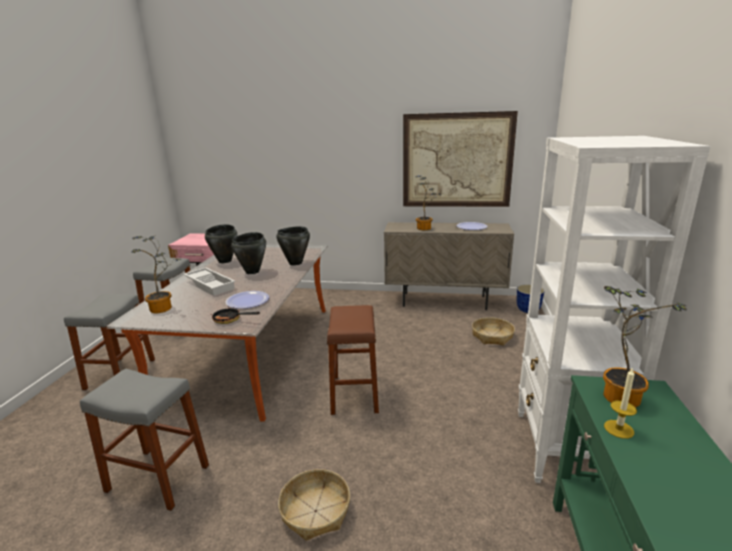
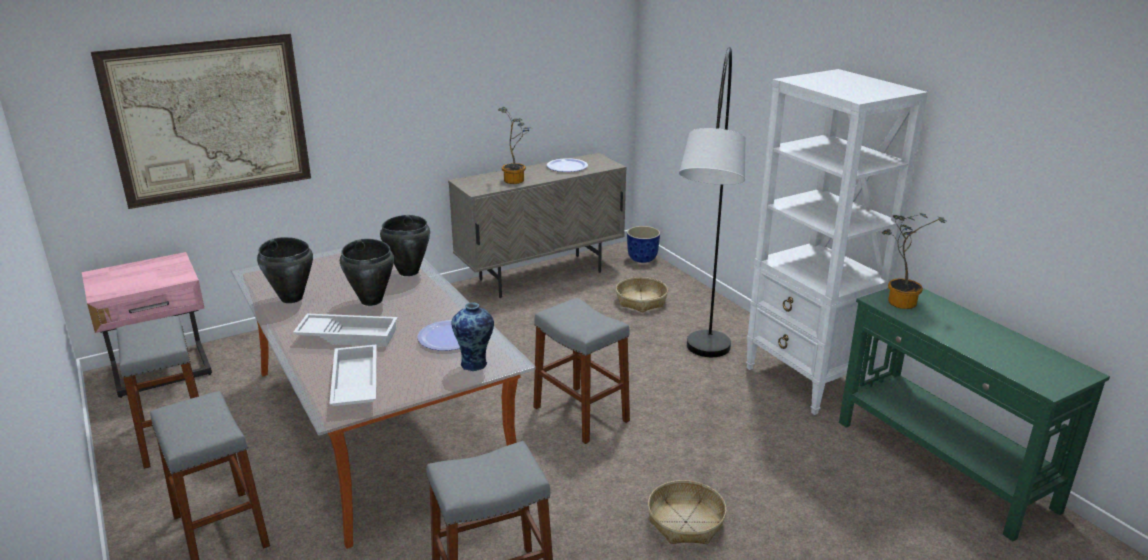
camera: 40 degrees left, 5 degrees up
potted plant [131,235,182,313] -> white tray [330,345,377,406]
frying pan [211,307,260,324] -> vase [451,302,494,372]
brown stool [327,305,379,415] -> grey stool [533,298,630,444]
picture [403,111,518,207] -> picture moved to [91,33,311,209]
candle [604,367,637,439] -> none
none -> grey floor lamp [679,47,746,357]

